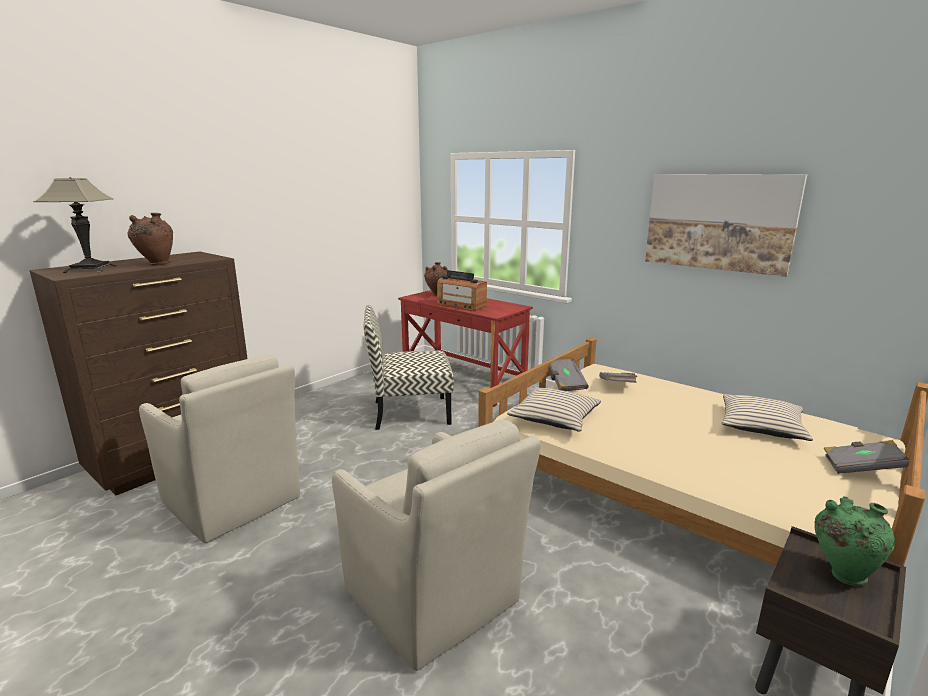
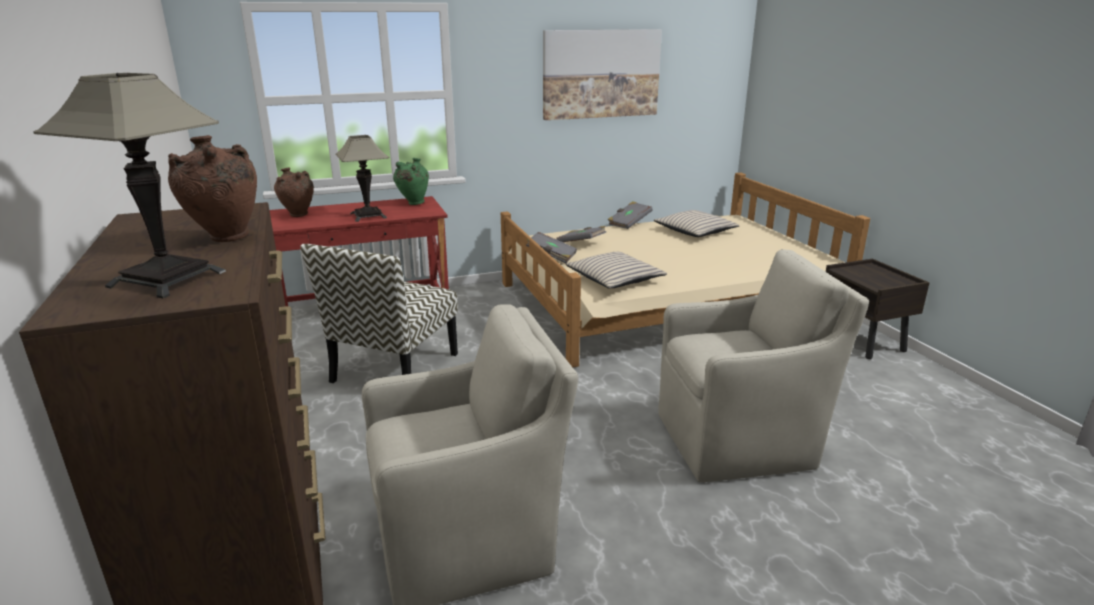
camera: 60 degrees left, 5 degrees up
radio [437,270,487,311] -> table lamp [335,135,389,222]
green vase [814,496,895,586] -> green vase moved to [393,158,429,205]
grey book [824,440,910,474] -> grey book moved to [608,201,653,229]

